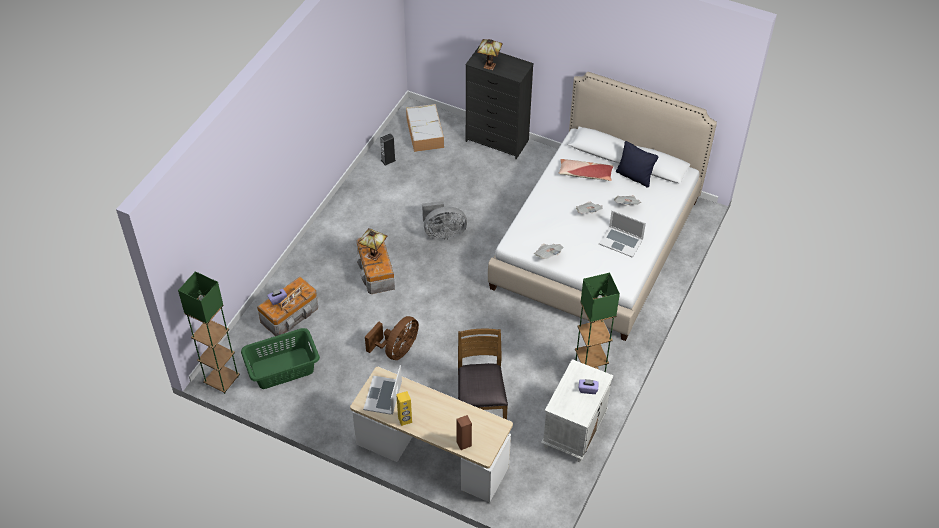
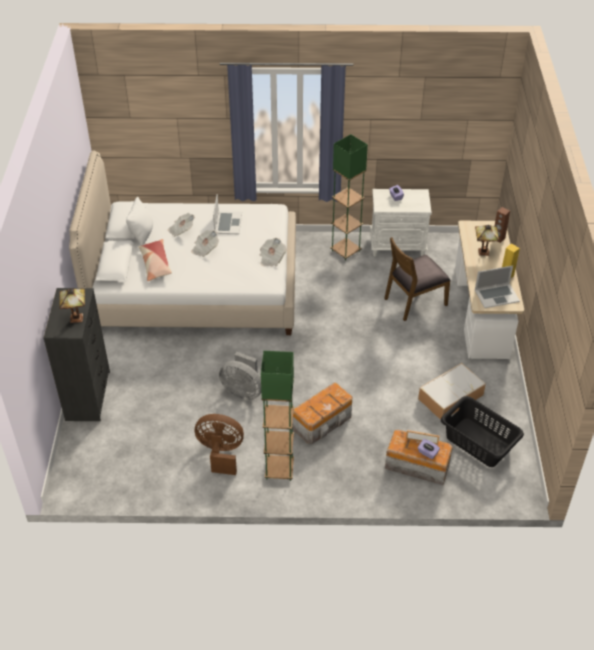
camera: 115 degrees left, 5 degrees down
green floor lamp [178,271,240,394] -> green floor lamp moved to [261,351,294,481]
green laundry basket [241,328,320,389] -> black laundry basket [441,396,524,467]
table lamp [358,228,387,261] -> table lamp moved to [475,225,499,256]
brown fan [365,316,419,360] -> brown fan moved to [195,414,244,475]
speaker [380,133,396,166] -> none
storage box [406,104,444,152] -> storage box moved to [418,363,486,420]
grey fan [422,201,467,241] -> grey fan turned 150 degrees clockwise [219,352,261,400]
black pillow [616,141,658,188] -> white pillow [126,197,153,245]

